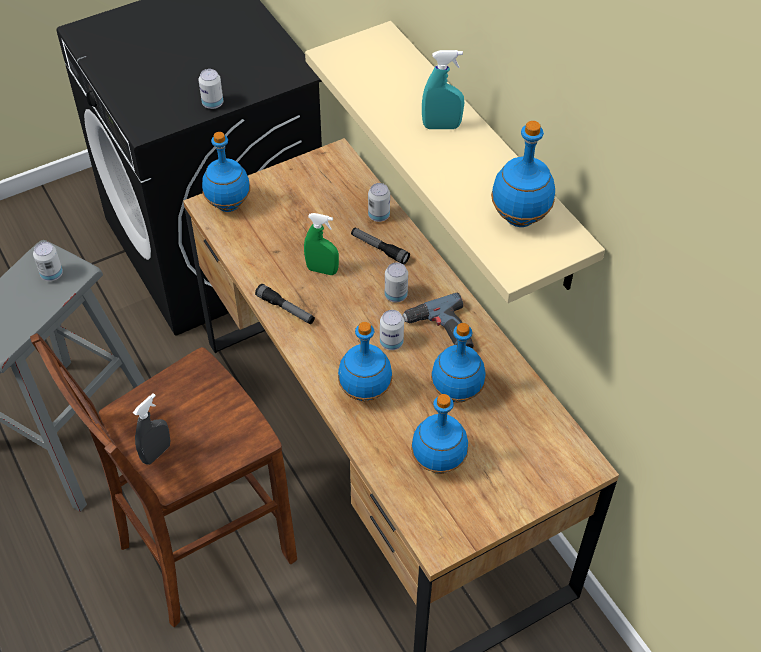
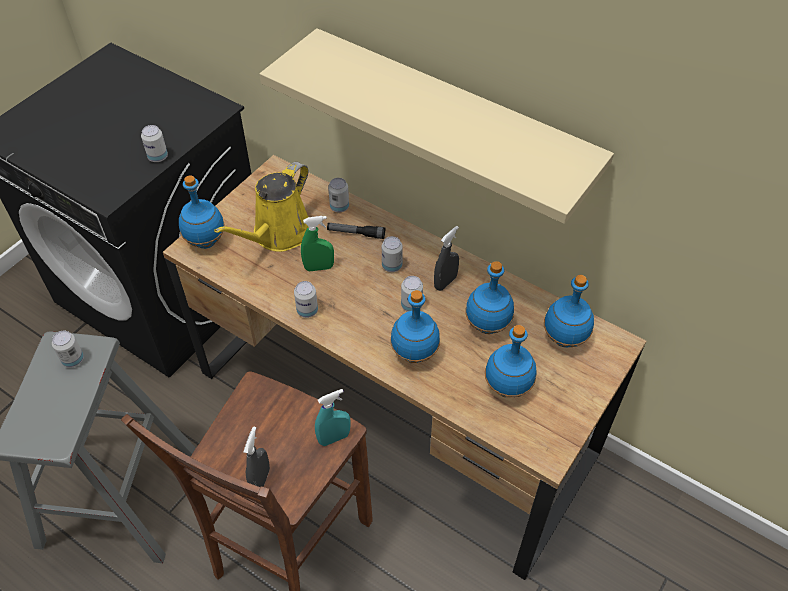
camera: 25 degrees left, 0 degrees up
flashlight [255,284,315,324] -> can [294,281,318,318]
power drill [402,292,474,349] -> grey spray bottle [434,226,459,291]
turquoise spray bottle [422,50,464,129] -> turquoise spray bottle moved to [315,389,351,446]
blue bottle [491,121,555,227] -> blue bottle moved to [544,275,594,348]
none -> yellow watering can [214,162,309,252]

